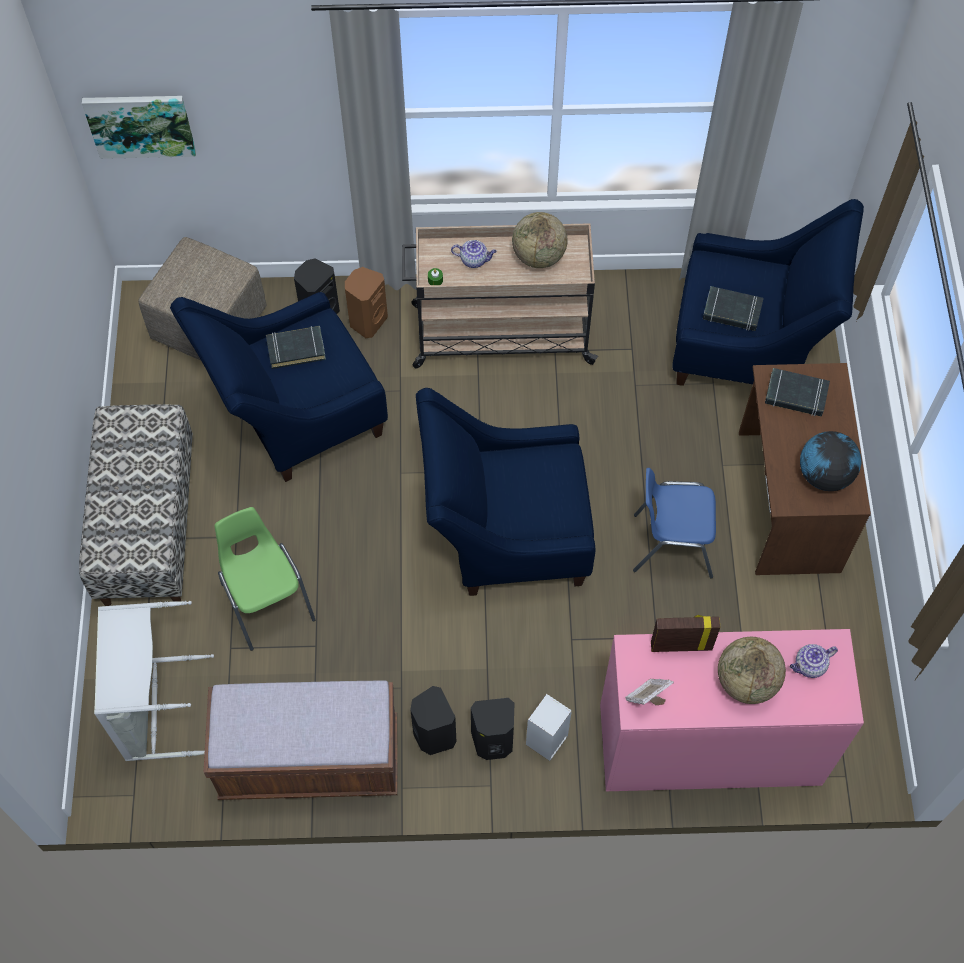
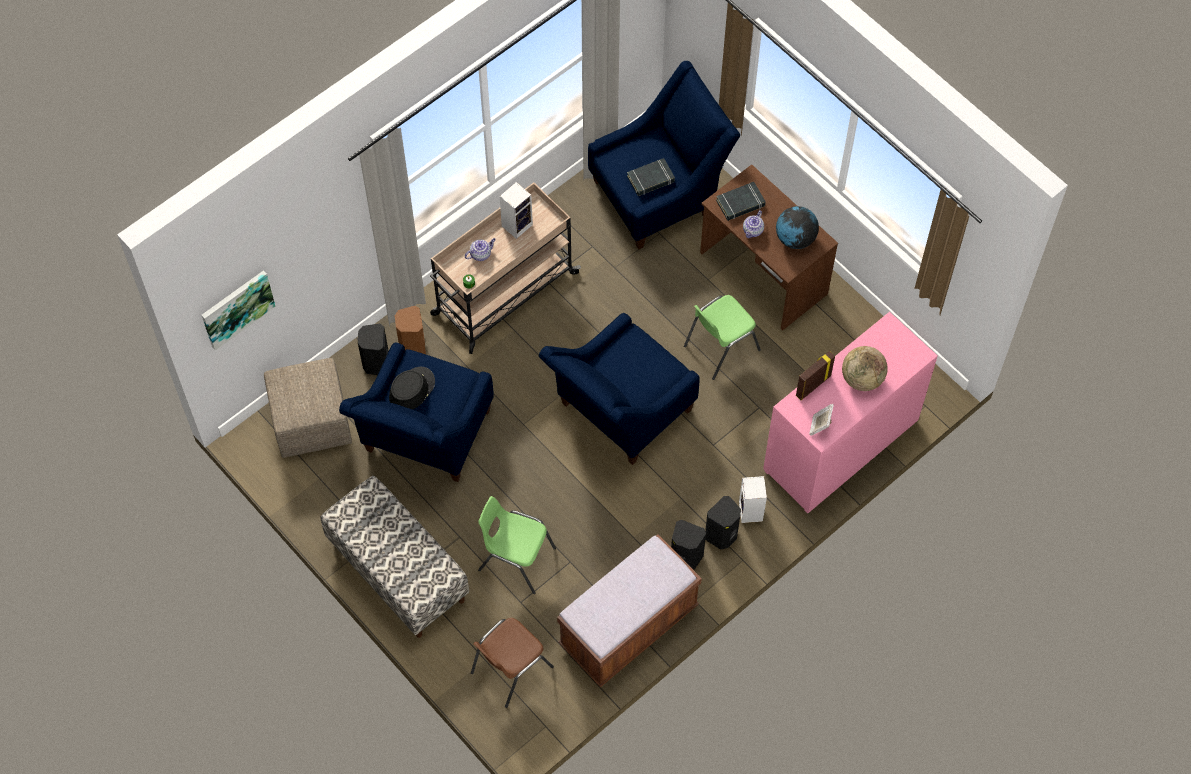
camera: 40 degrees left, 0 degrees up
grey laundry basket [94,601,214,761] -> brown chair [471,618,554,708]
black book [266,326,326,369] -> black hat [389,367,435,410]
globe [512,212,568,268] -> speaker [500,182,533,239]
blue chair [633,468,716,579] -> green chair [684,295,761,380]
teapot [790,644,838,678] -> teapot moved to [743,210,764,238]

